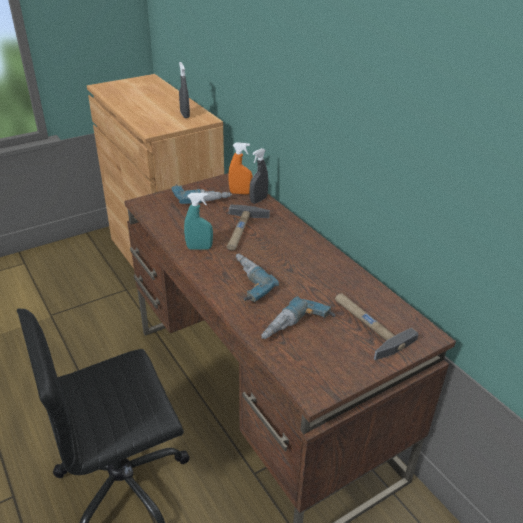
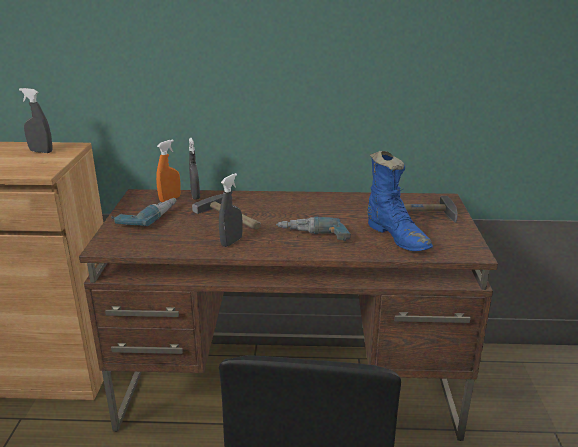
camera: 55 degrees left, 10 degrees down
turquoise spray bottle [184,193,213,250] -> grey spray bottle [219,173,243,247]
power drill [261,296,336,339] -> blue boot [367,151,433,251]

